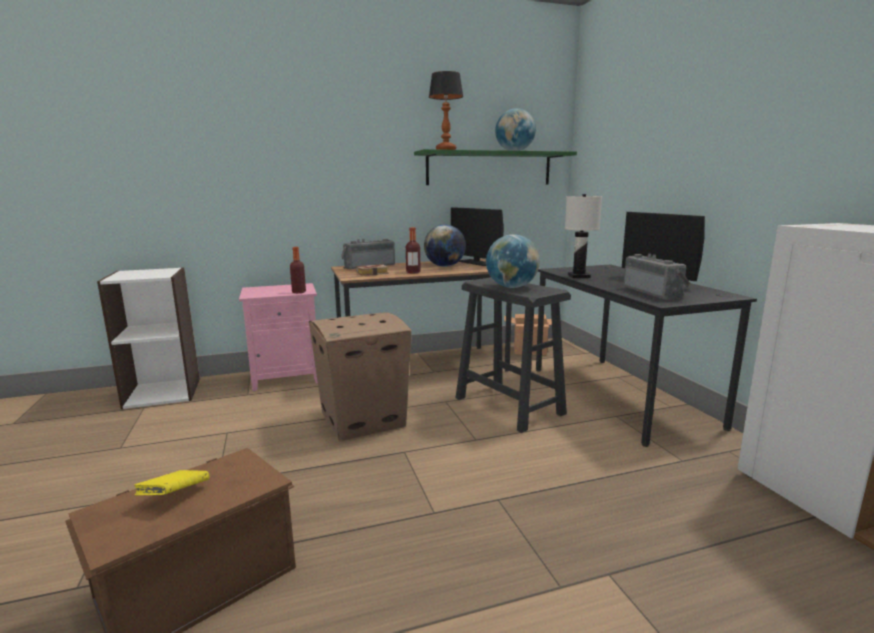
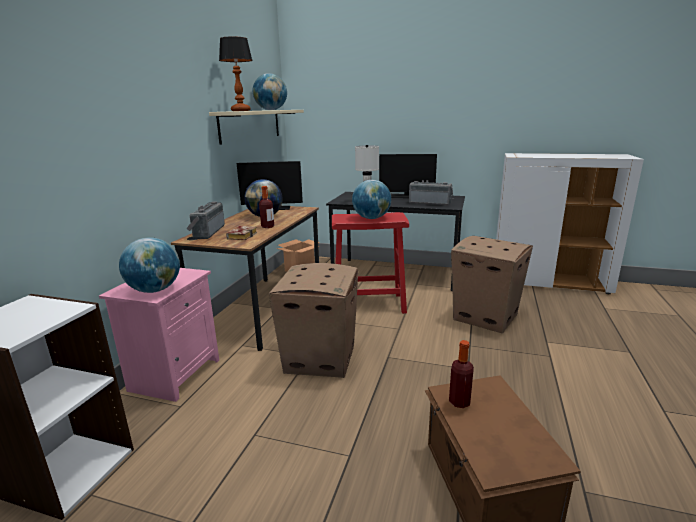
camera: 55 degrees left, 5 degrees up
yellow book [134,470,209,495] -> none
bottle [290,247,306,293] -> bottle moved to [449,340,474,408]
green shelf [414,149,577,185] -> beige shelf [209,110,304,145]
black stool [455,277,571,433] -> red stool [332,212,409,314]
none -> globe [119,237,180,293]
none -> cardboard box [451,236,533,333]

